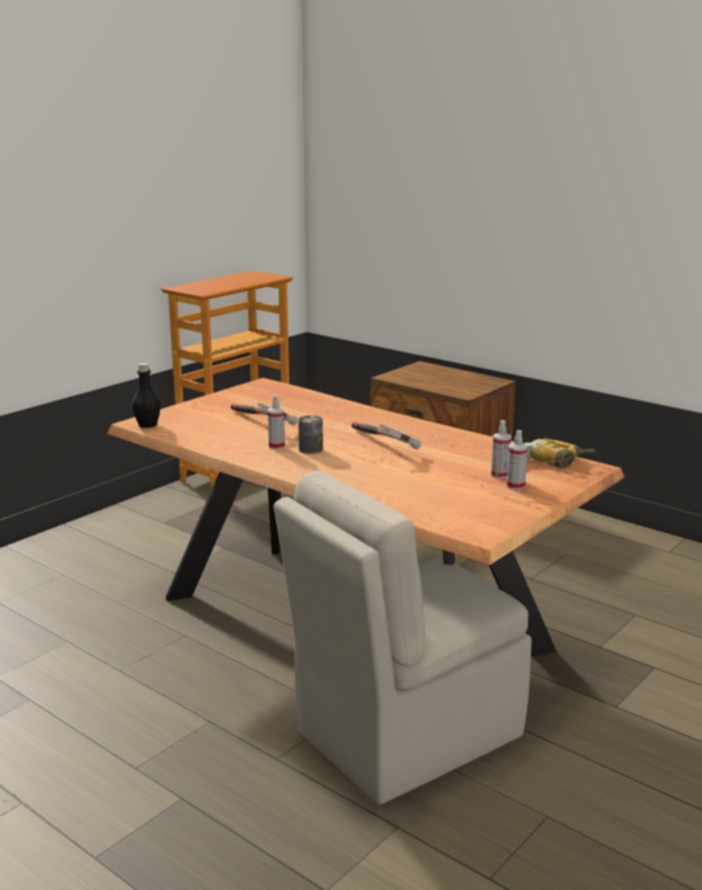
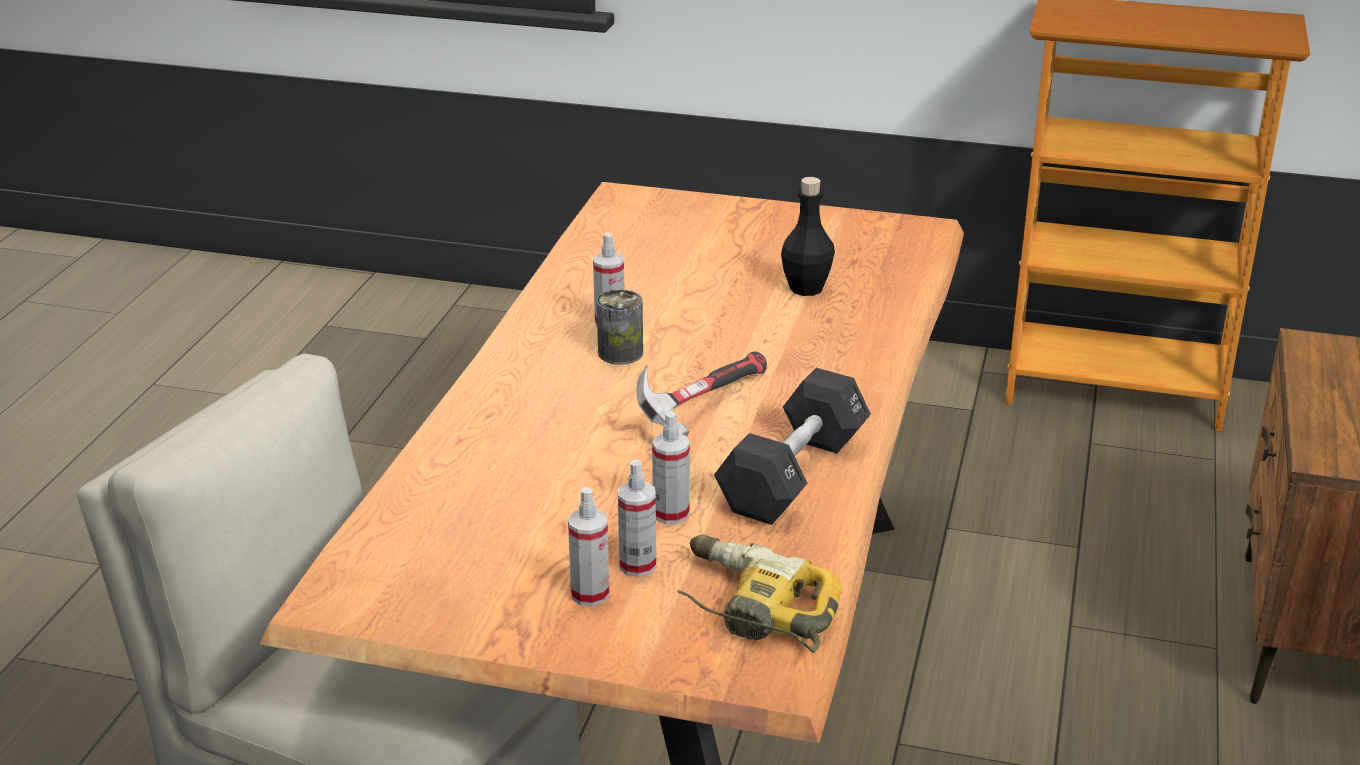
camera: 65 degrees right, 10 degrees up
black bottle [132,363,161,428] -> black bottle moved to [781,177,835,296]
hammer [231,403,298,426] -> none
none -> spray bottle [652,412,690,524]
none -> black dumbbell [714,368,871,525]

